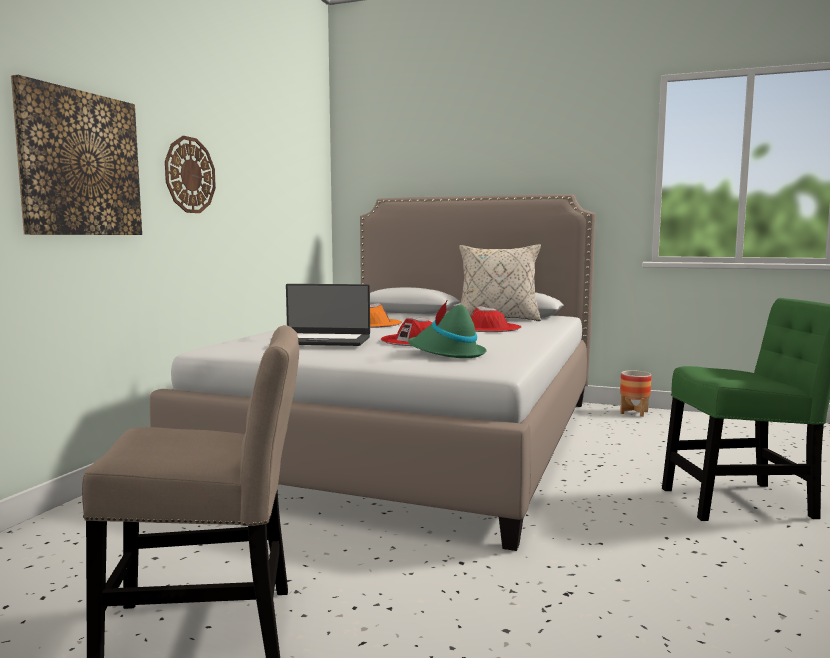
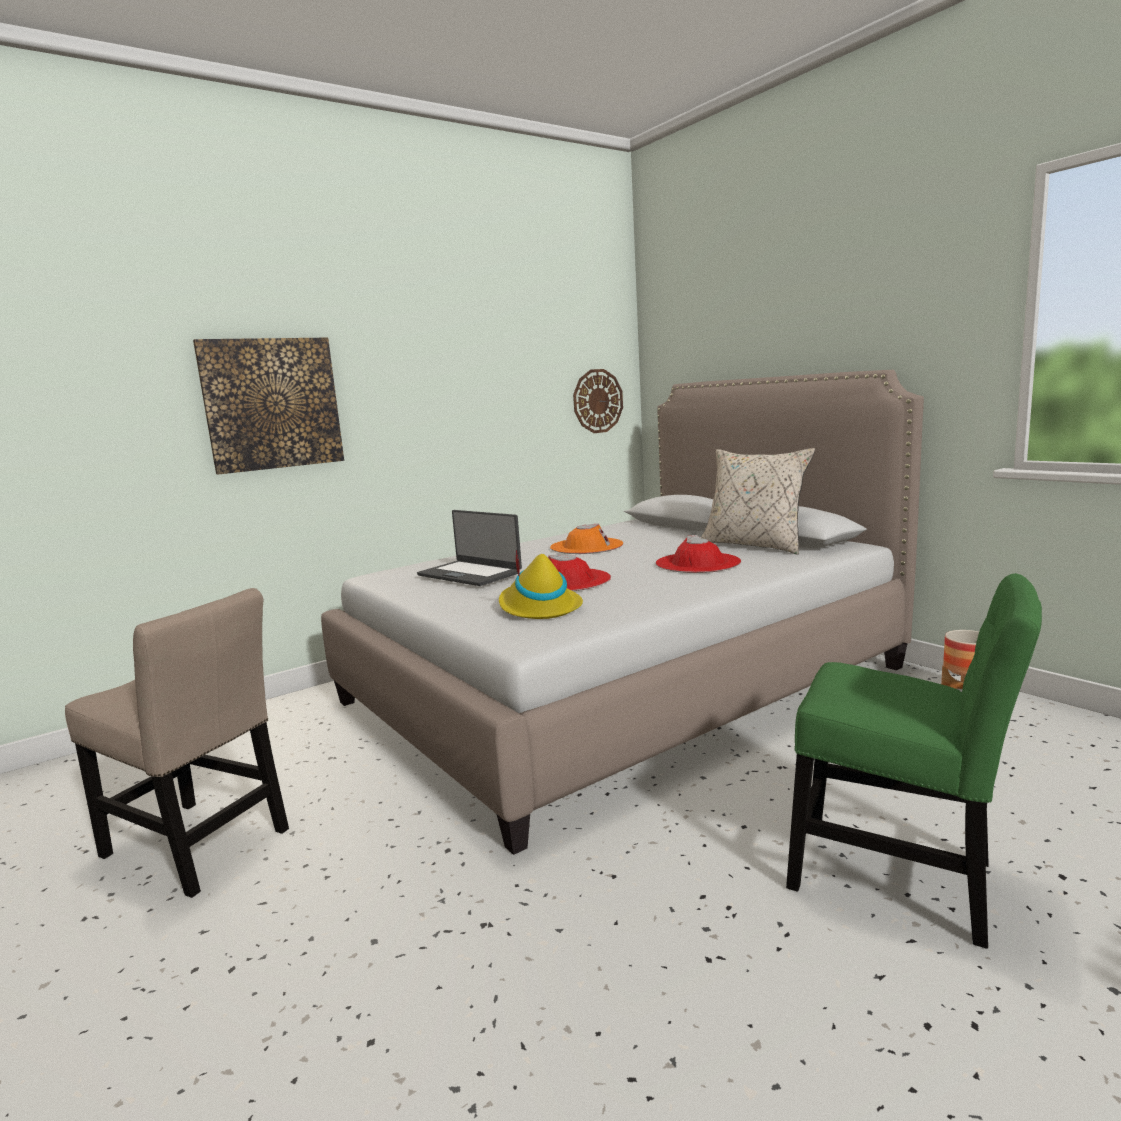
camera: 35 degrees right, 5 degrees up
wall clock [165,136,216,213] -> wall clock moved to [573,369,623,433]
green hat [408,301,486,358] -> yellow hat [499,549,583,619]

